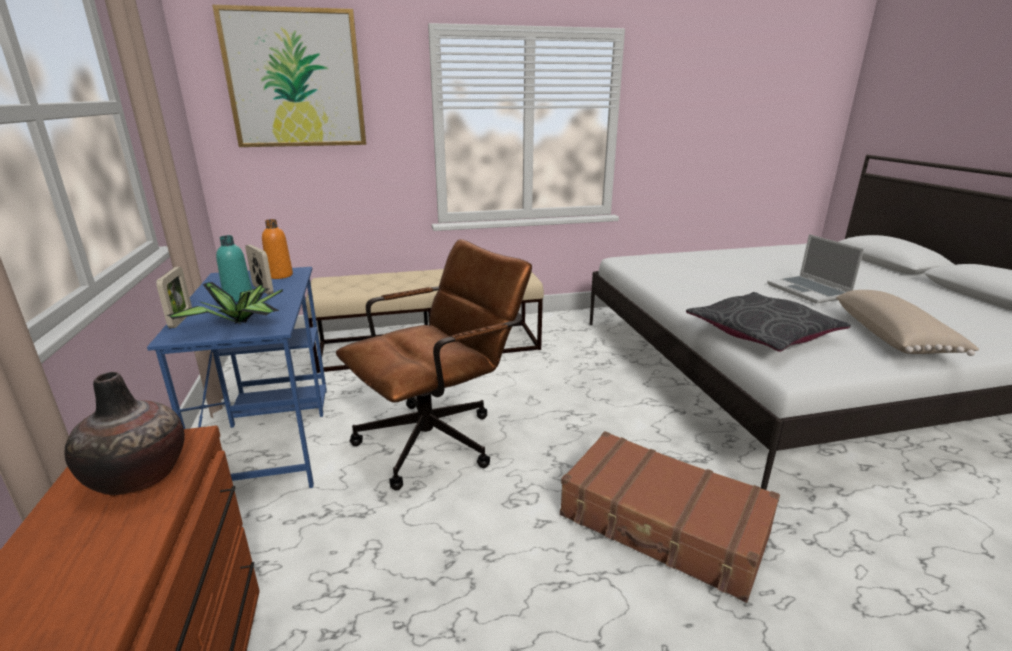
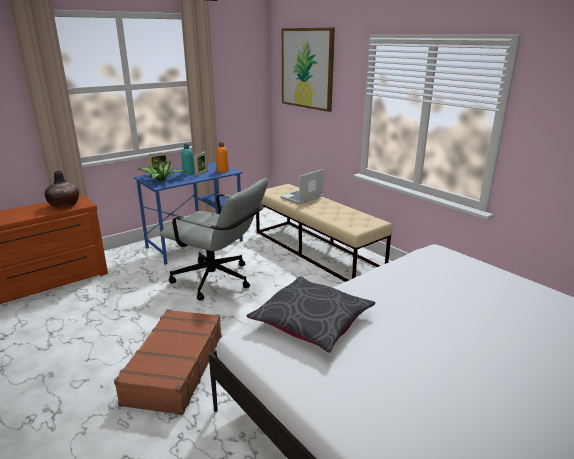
camera: 65 degrees right, 0 degrees up
brown office chair [336,239,532,490] -> grey office chair [160,178,268,300]
laptop [767,234,864,303] -> laptop moved to [280,169,324,204]
beige pillow [836,290,979,356] -> none

